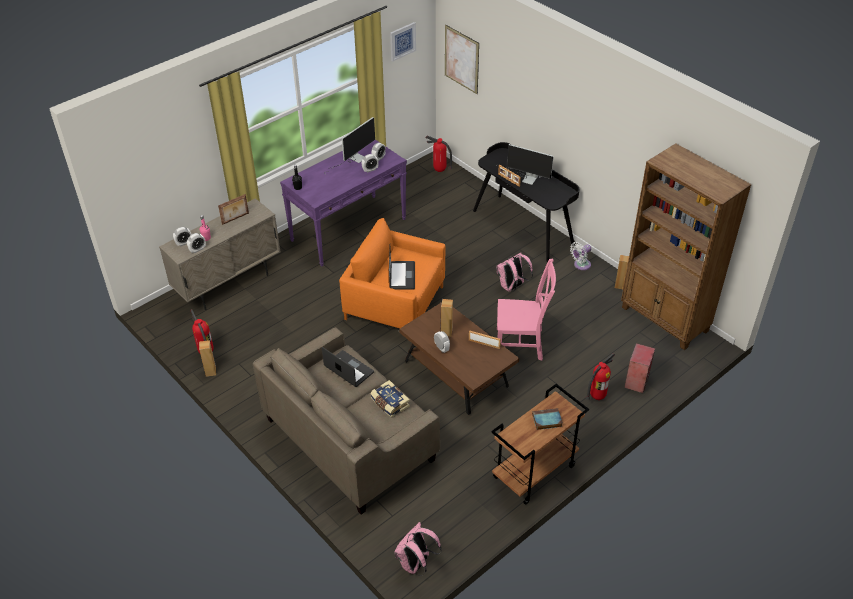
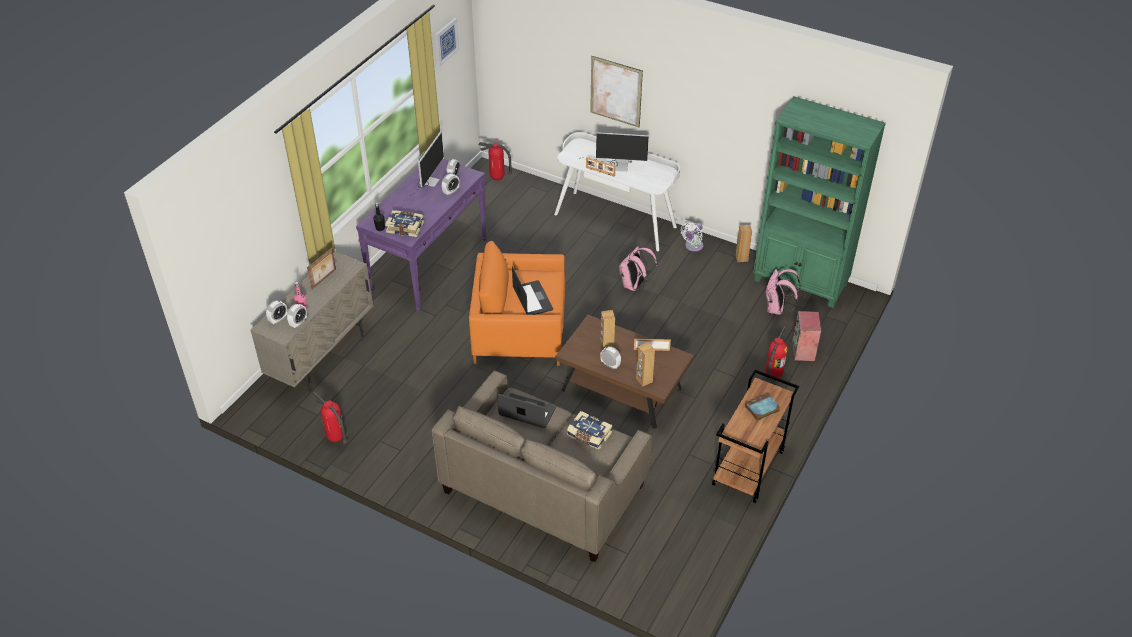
camera: 20 degrees left, 0 degrees up
brown speaker [199,340,216,377] -> brown speaker moved to [636,342,655,386]
pink backpack [394,522,442,576] -> pink backpack moved to [766,269,801,315]
picture [445,25,479,94] -> picture moved to [590,56,643,127]
black desk [473,142,579,262] -> white desk [554,132,680,251]
pink chair [497,259,556,360] -> none
brown bookcase [621,143,752,350] -> green bookcase [753,96,886,308]
none -> book [385,210,424,237]

